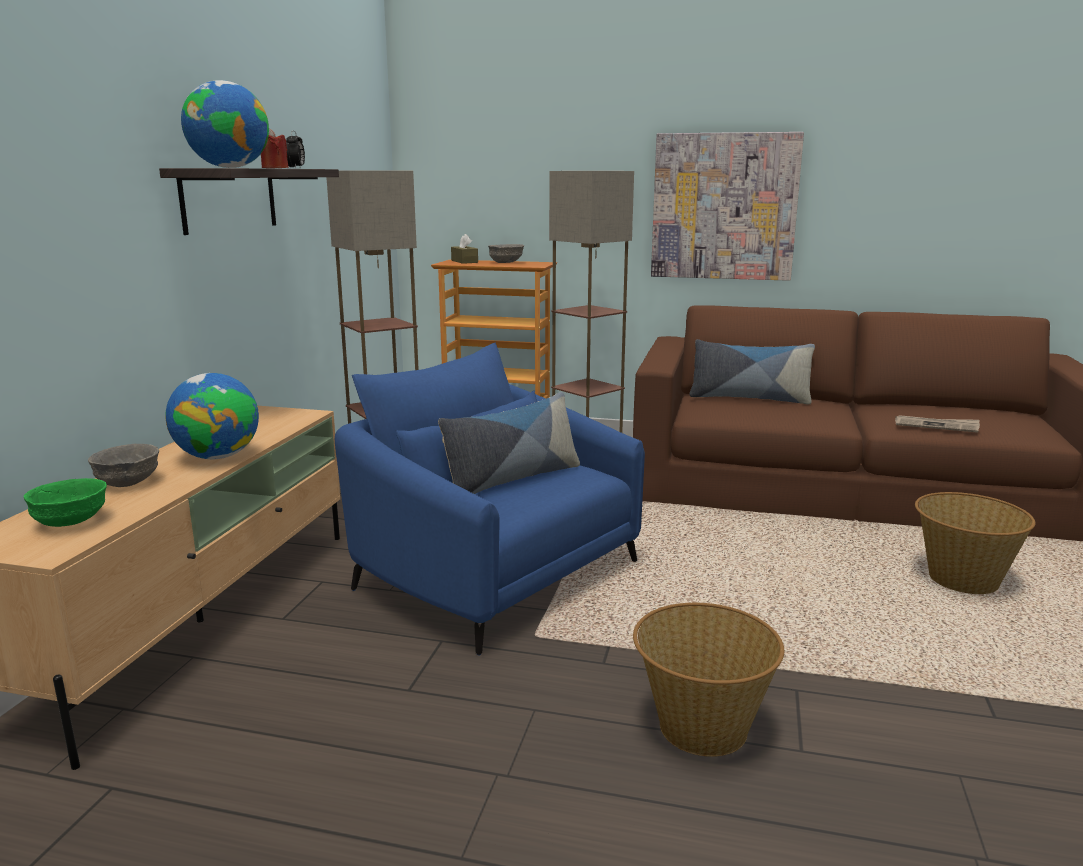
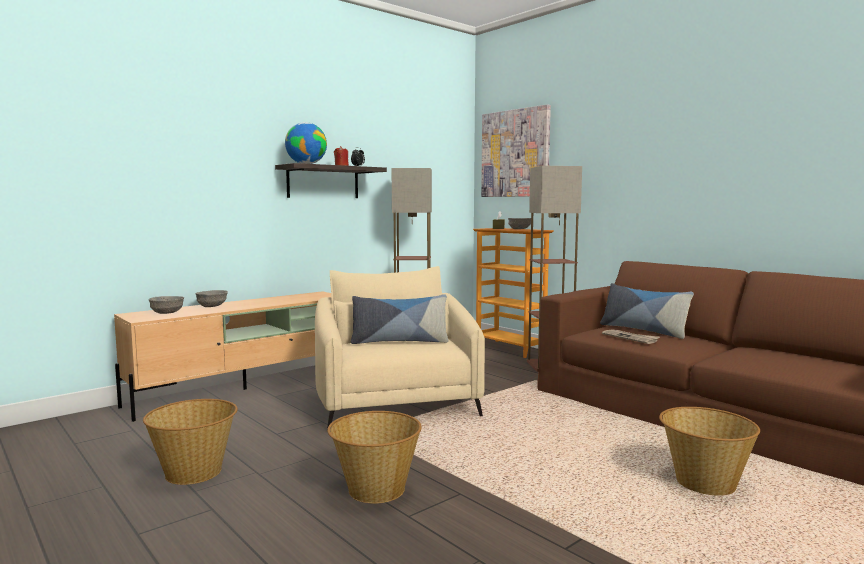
camera: 35 degrees right, 10 degrees down
green bowl [24,478,107,527] -> grey bowl [149,296,184,314]
globe [165,373,259,460] -> none
blue armchair [335,343,645,656] -> beige armchair [315,266,485,429]
picture [651,132,804,281] -> picture moved to [481,104,551,197]
newspaper [895,415,980,433] -> newspaper moved to [602,329,660,344]
none -> basket [143,399,238,485]

